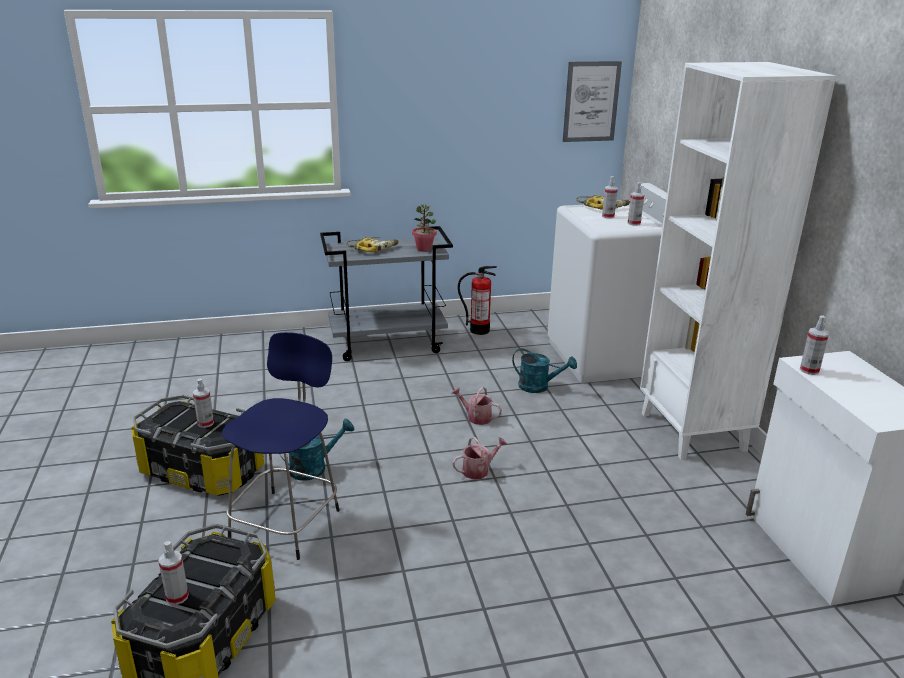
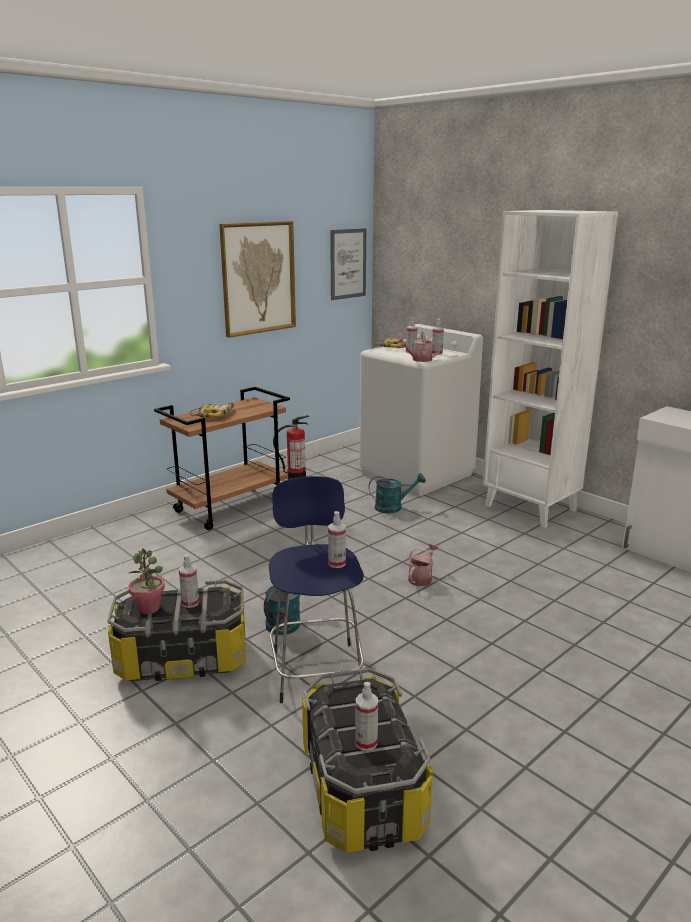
camera: 30 degrees left, 5 degrees down
grey cart [320,226,453,361] -> brown cart [154,387,290,530]
potted plant [412,204,436,252] -> potted plant moved to [128,548,165,614]
watering can [452,387,502,425] -> watering can moved to [396,330,442,362]
spray bottle [800,315,829,375] -> spray bottle moved to [328,511,346,568]
none -> picture [219,221,296,338]

